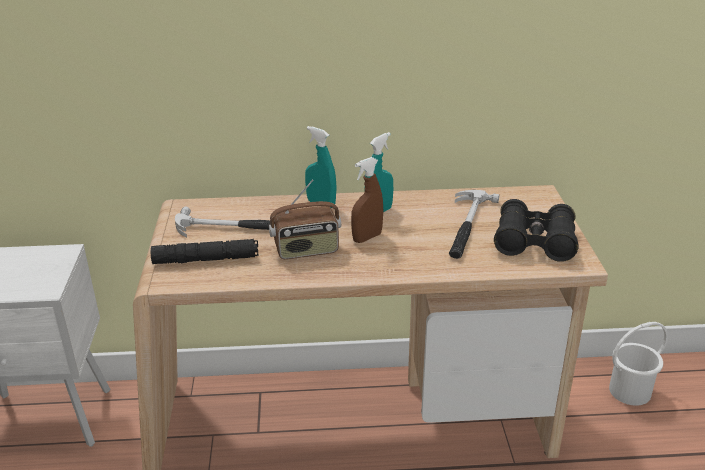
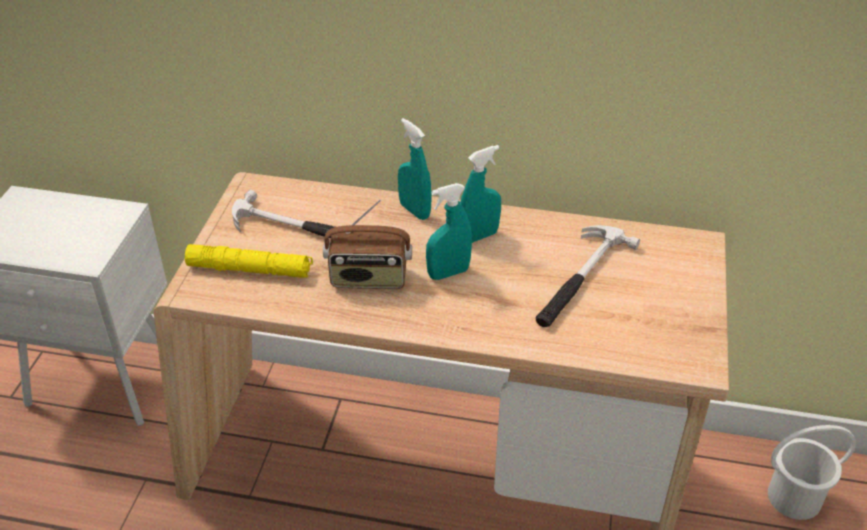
camera: 15 degrees right, 10 degrees up
black flashlight [151,239,259,264] -> yellow flashlight [185,244,313,278]
brown spray bottle [351,157,383,243] -> turquoise spray bottle [426,183,472,280]
black binoculars [494,199,579,262] -> none

